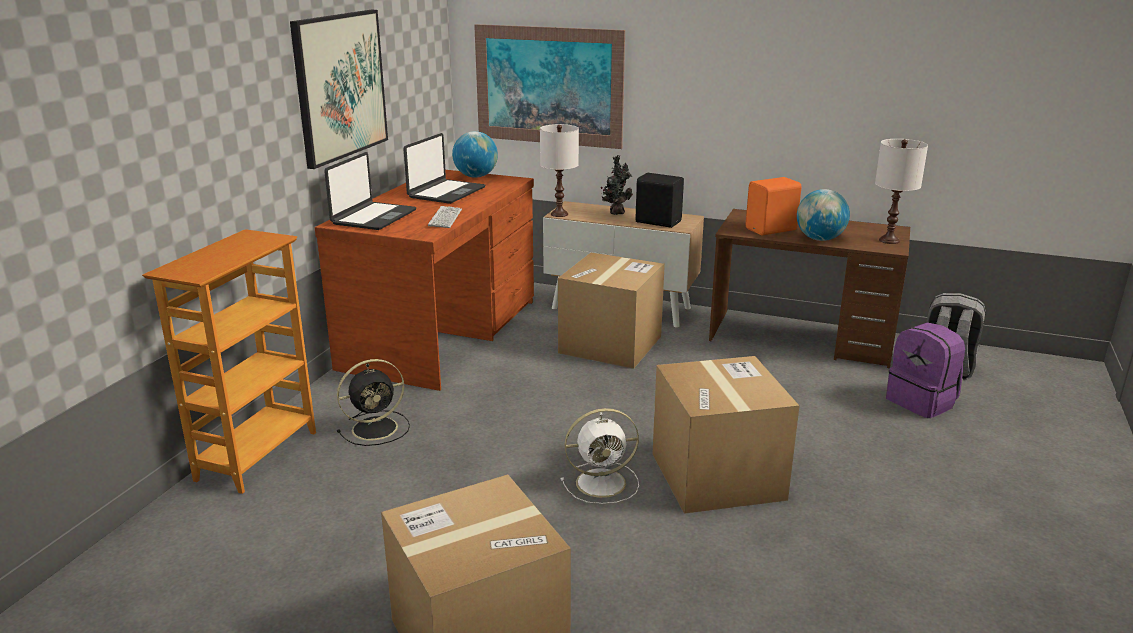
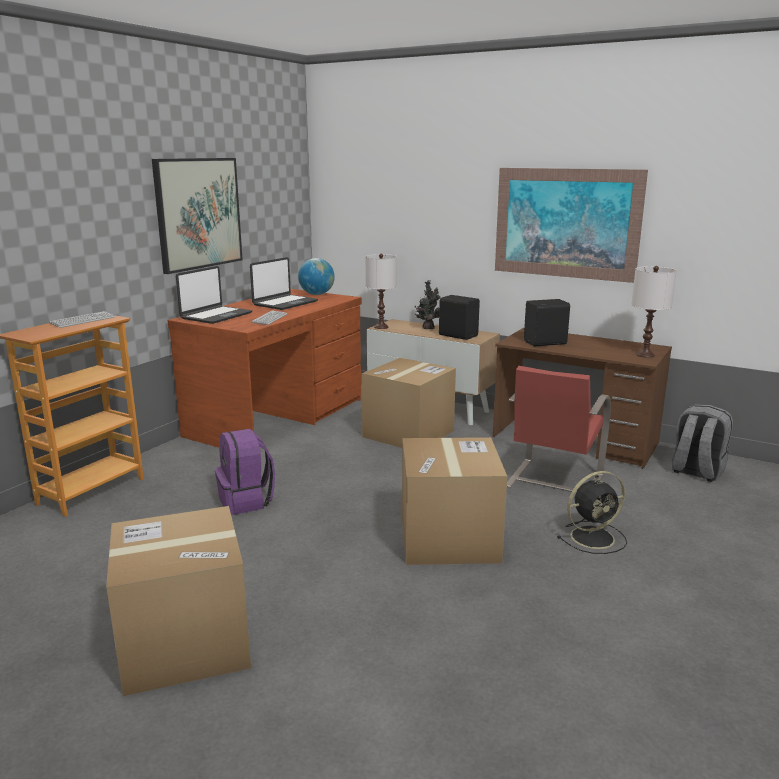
camera: 10 degrees right, 5 degrees down
black fan [337,359,410,446] -> black fan moved to [558,471,627,554]
picture [474,24,625,149] -> picture moved to [495,168,648,283]
white fan [560,408,639,504] -> none
orange speaker [746,177,802,236] -> black speaker [524,299,570,346]
globe [797,189,850,241] -> none
purple backpack [886,322,965,418] -> purple backpack moved to [215,429,275,515]
none -> keyboard [49,311,115,328]
none -> red chair [507,366,611,493]

